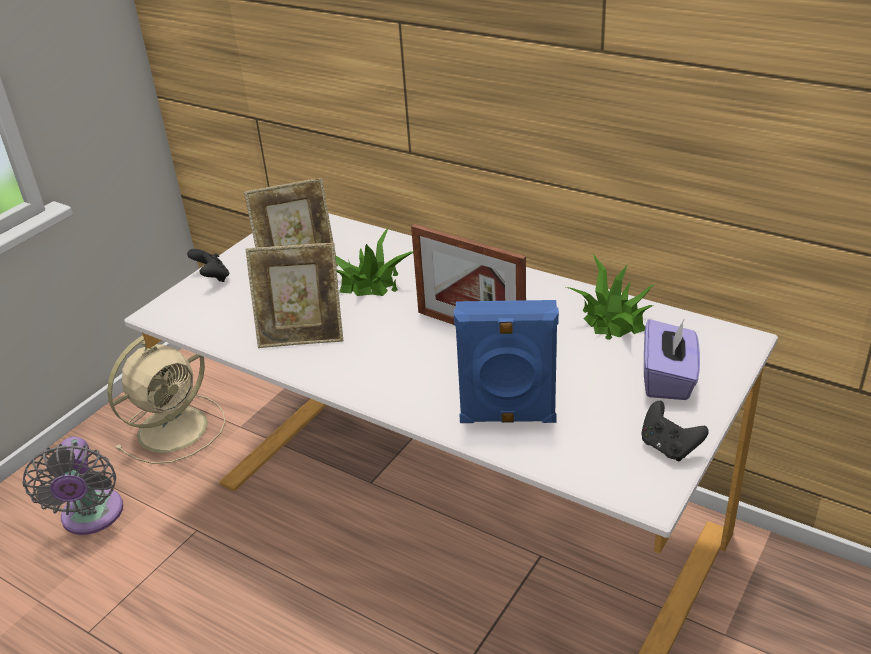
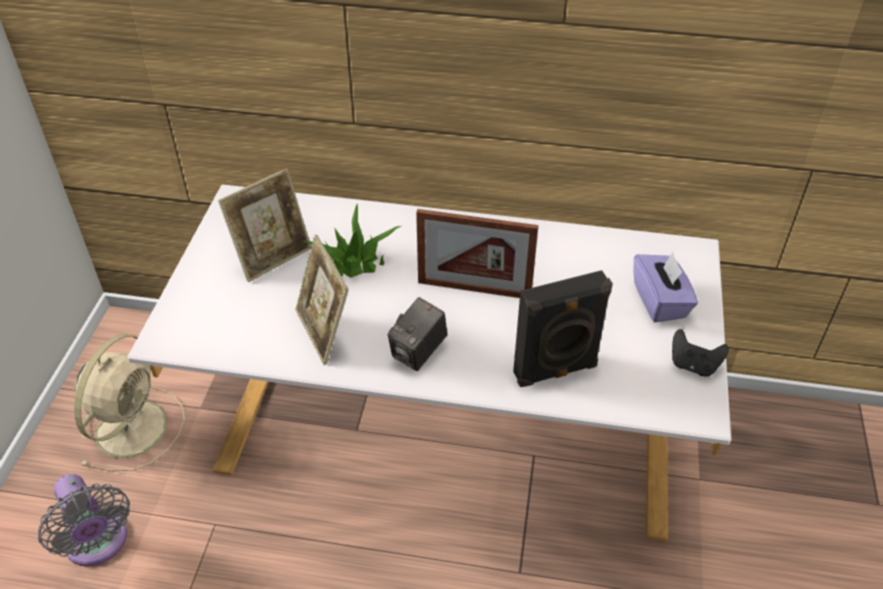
camera: 25 degrees left, 10 degrees up
black game controller [187,249,229,282] -> none
picture frame [246,243,343,348] -> picture frame turned 90 degrees clockwise [295,235,349,365]
blue speaker [454,300,559,423] -> black speaker [513,270,613,387]
potted plant [566,253,654,340] -> none
none -> camera [388,297,447,371]

